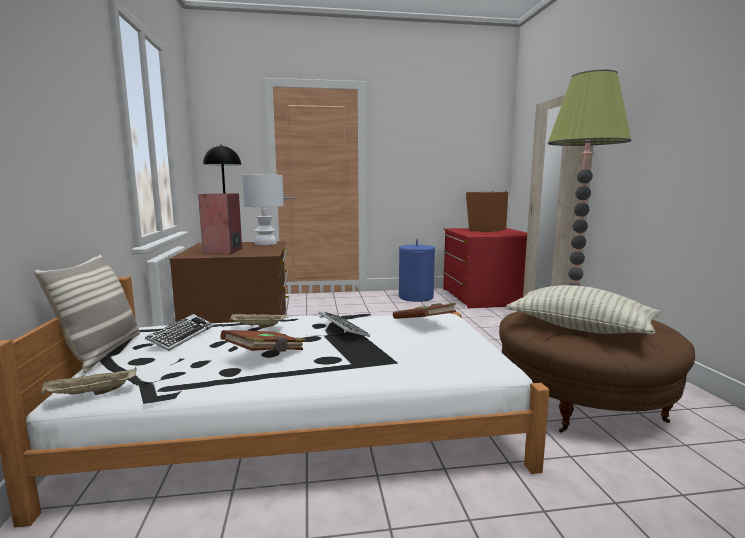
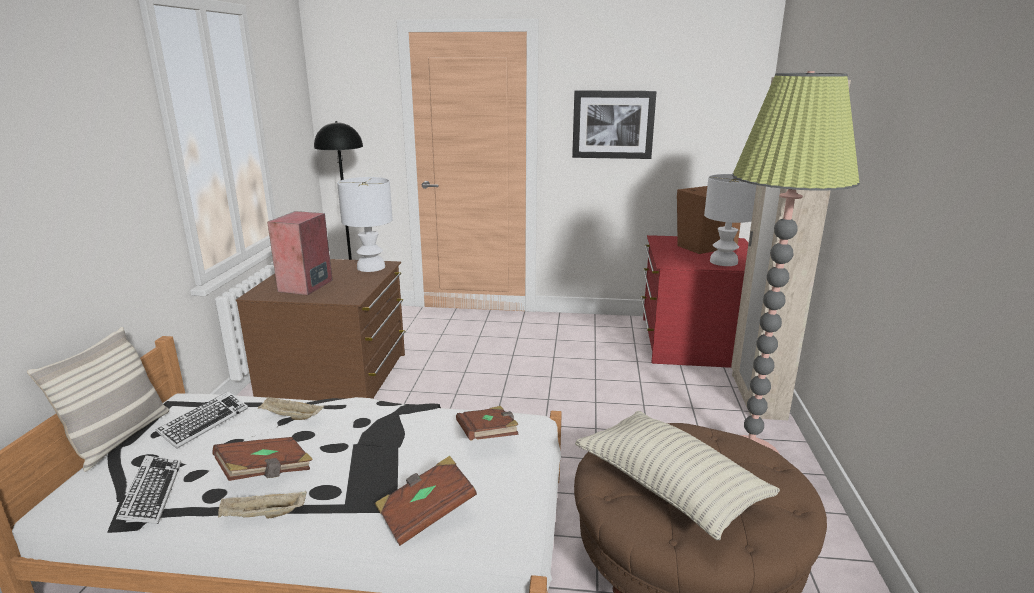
camera: 15 degrees right, 10 degrees up
beige tray [41,367,137,395] -> beige tray moved to [218,490,307,519]
keyboard [318,311,370,337] -> keyboard moved to [116,455,181,524]
blue laundry basket [399,239,435,302] -> none
none -> brown book [375,456,477,546]
none -> picture [572,90,657,159]
none -> white table lamp [704,174,757,266]

